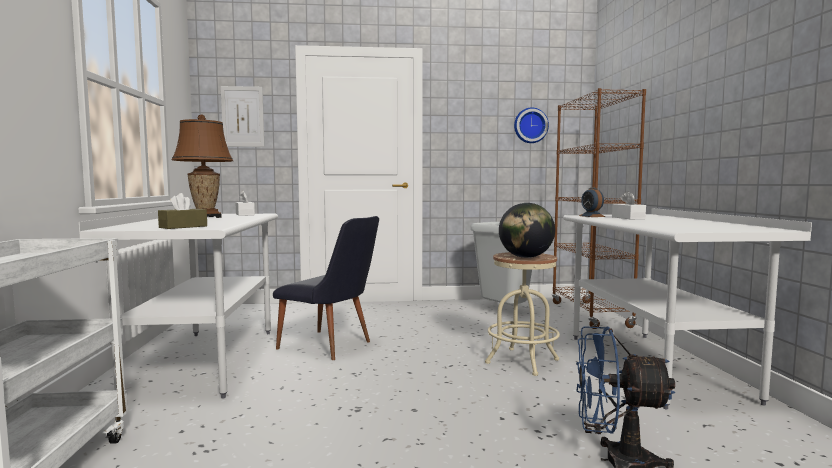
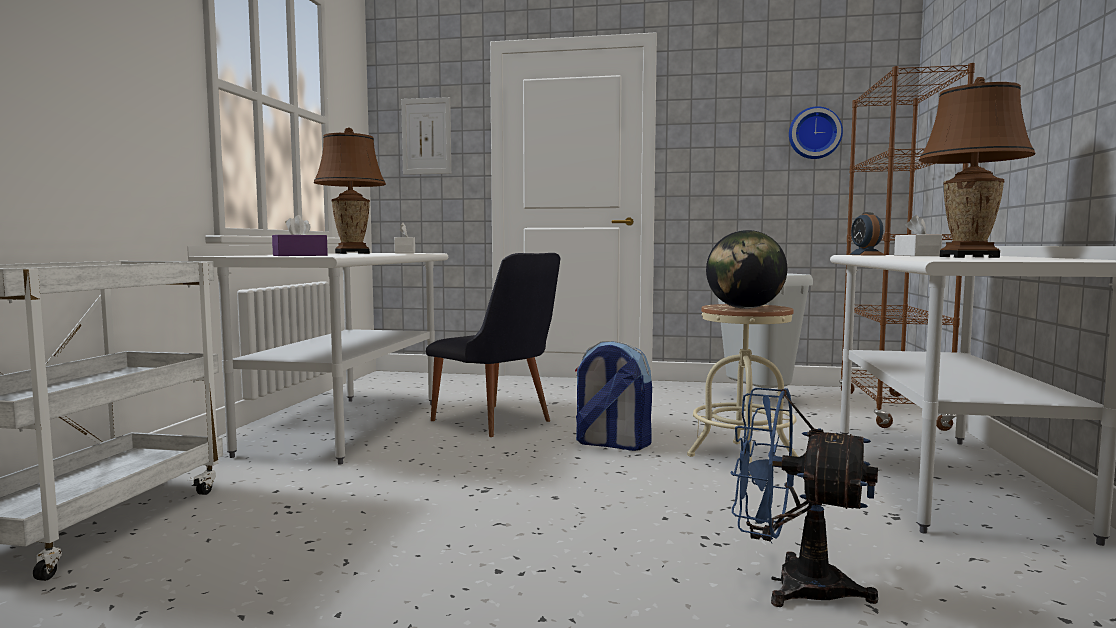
camera: 15 degrees right, 0 degrees up
brown tissue box [158,193,207,229] -> purple tissue box [272,215,328,256]
none -> backpack [575,341,652,451]
none -> brown table lamp [919,77,1036,258]

